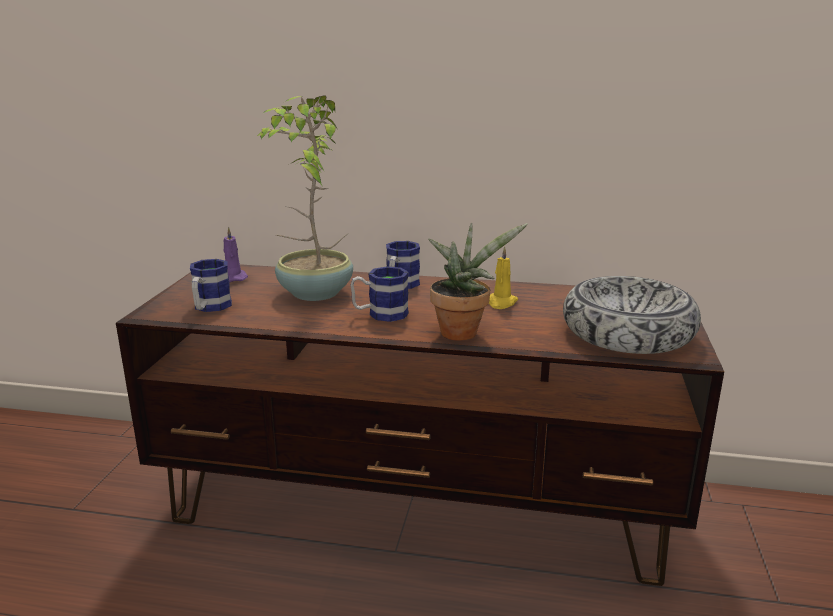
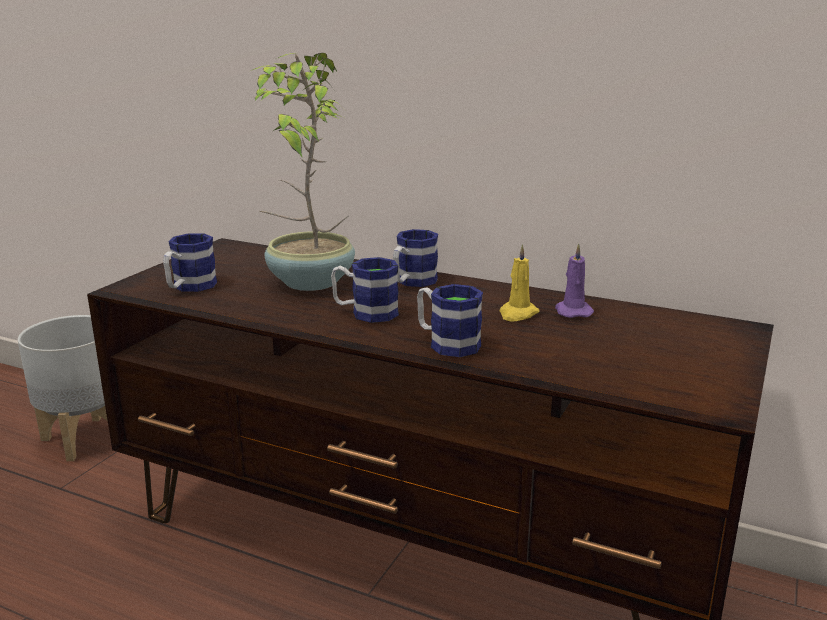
camera: 15 degrees right, 0 degrees up
purple candle [223,226,248,282] -> purple candle moved to [555,243,594,318]
potted plant [428,223,528,341] -> mug [417,284,483,357]
bowl [563,276,701,354] -> none
none -> grey planter [17,315,108,461]

